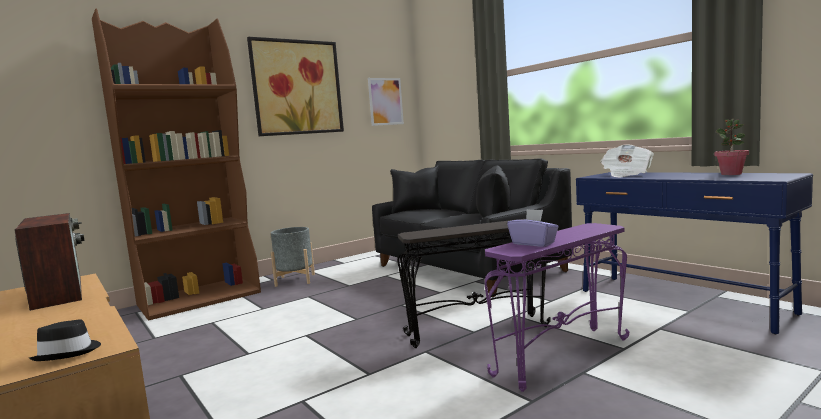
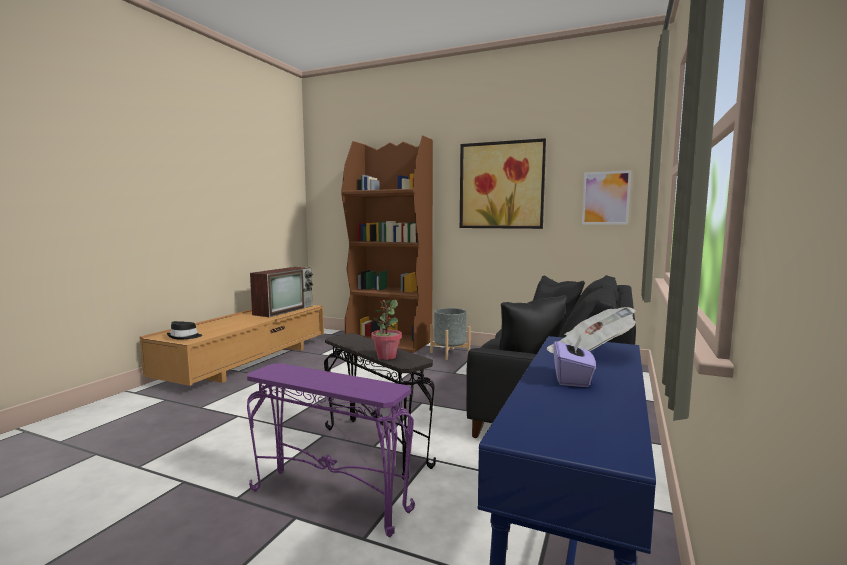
camera: 60 degrees right, 0 degrees up
purple tissue box [507,209,559,247] -> purple tissue box moved to [554,336,596,387]
potted plant [715,119,749,175] -> potted plant moved to [371,299,402,360]

